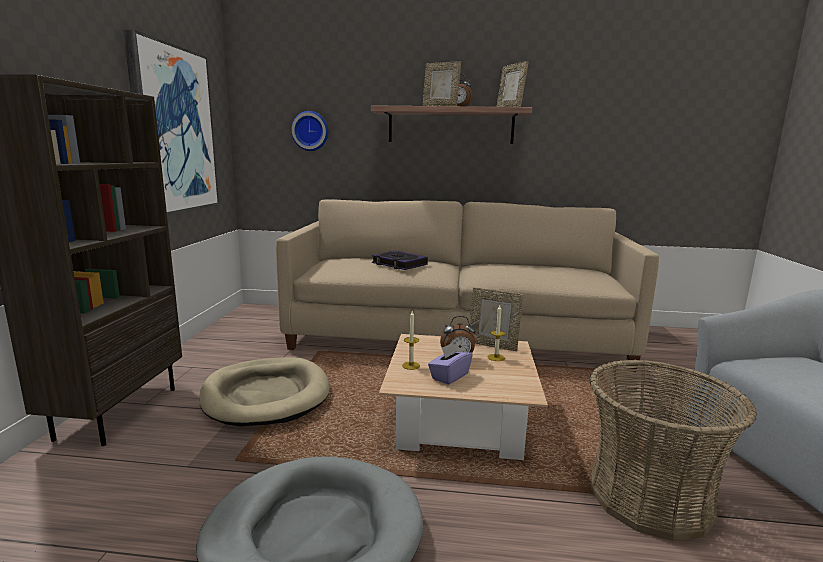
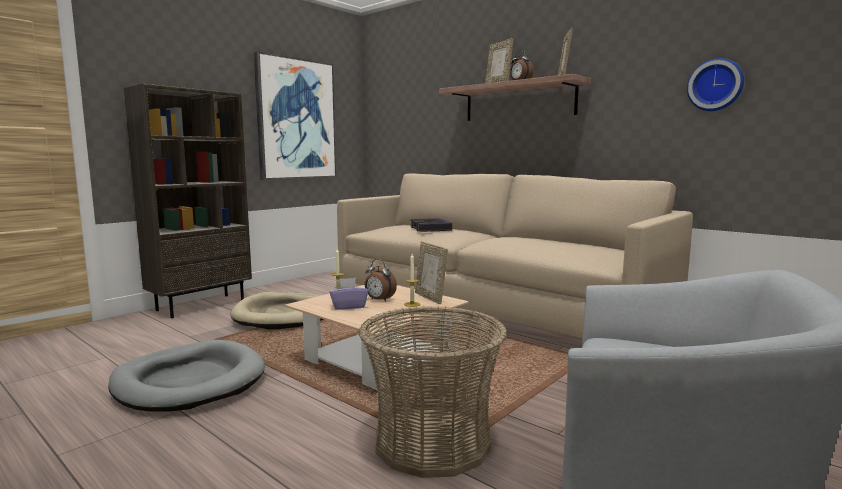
camera: 35 degrees right, 5 degrees down
wall clock [291,111,328,151] -> wall clock moved to [687,58,744,111]

